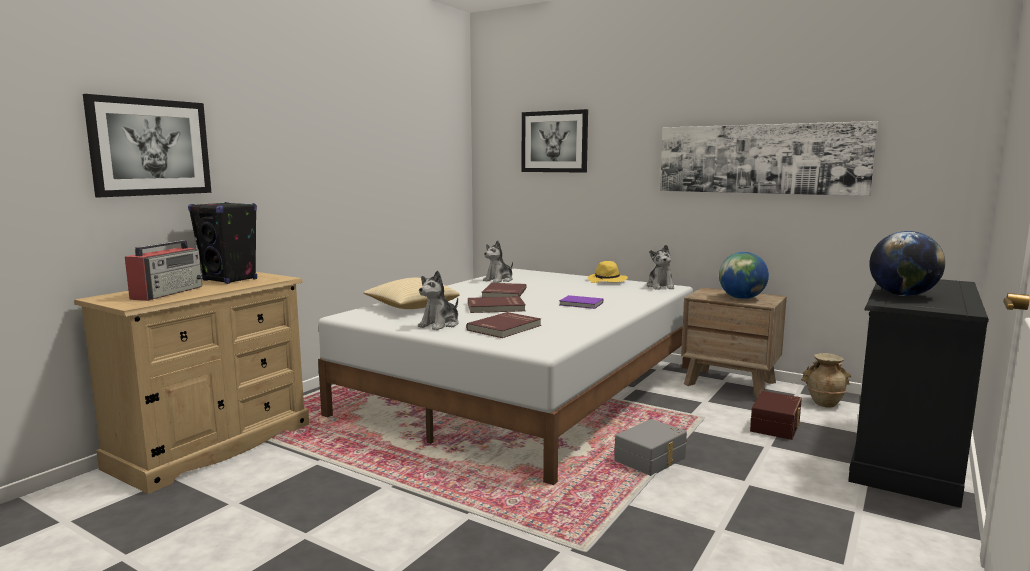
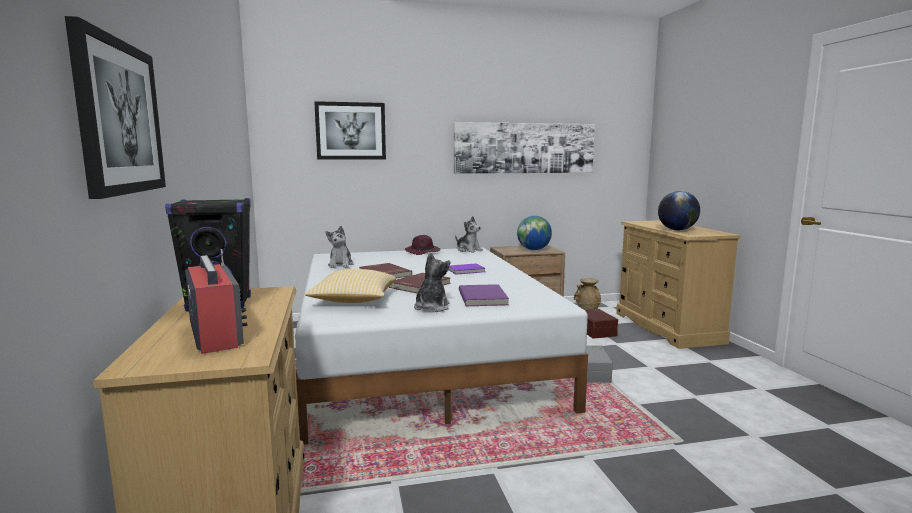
camera: 45 degrees left, 0 degrees up
plush toy [418,270,459,330] -> plush toy turned 150 degrees counterclockwise [414,252,450,312]
red book [466,312,541,338] -> purple book [459,284,509,306]
yellow hat [588,261,628,283] -> purple hat [405,235,441,255]
black dresser [848,279,989,508] -> beige dresser [616,220,741,349]

